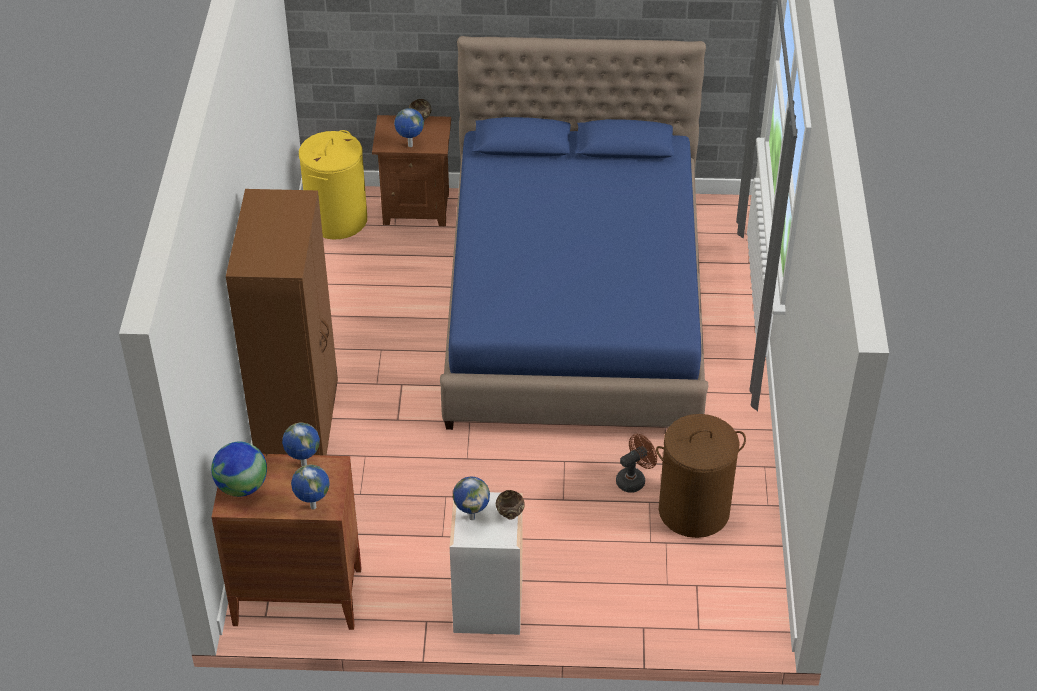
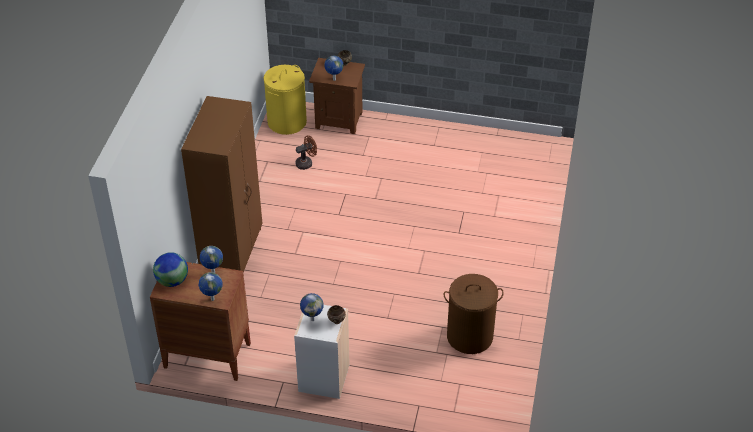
camera: 10 degrees right, 0 degrees up
blue bed [440,36,708,430] -> none
brown fan [616,434,657,493] -> brown fan moved to [295,135,317,170]

